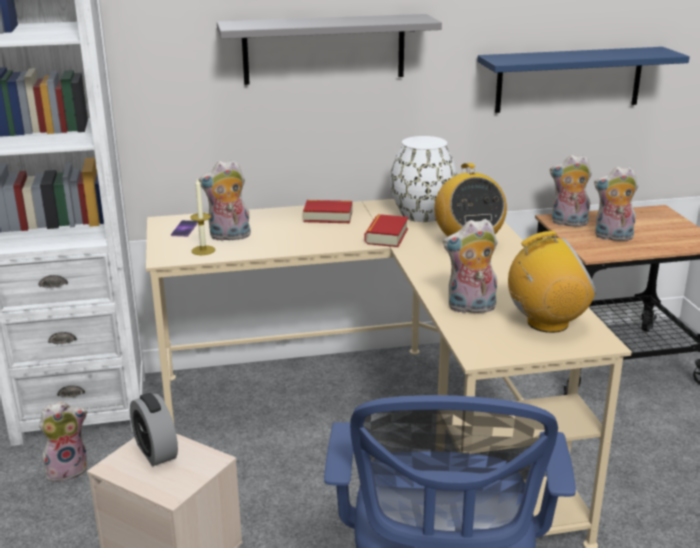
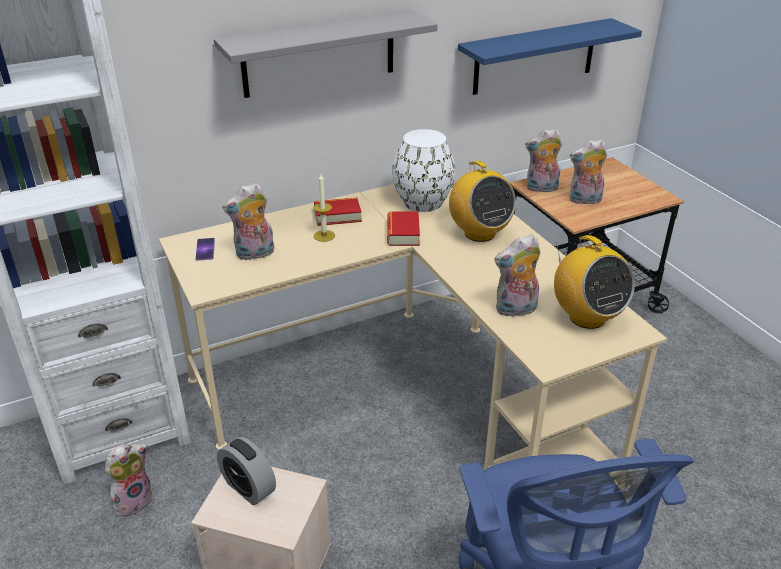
camera: 15 degrees left, 10 degrees up
candle [190,177,215,255] -> candle moved to [314,174,335,242]
radio [508,231,596,333] -> radio turned 90 degrees clockwise [554,235,635,329]

